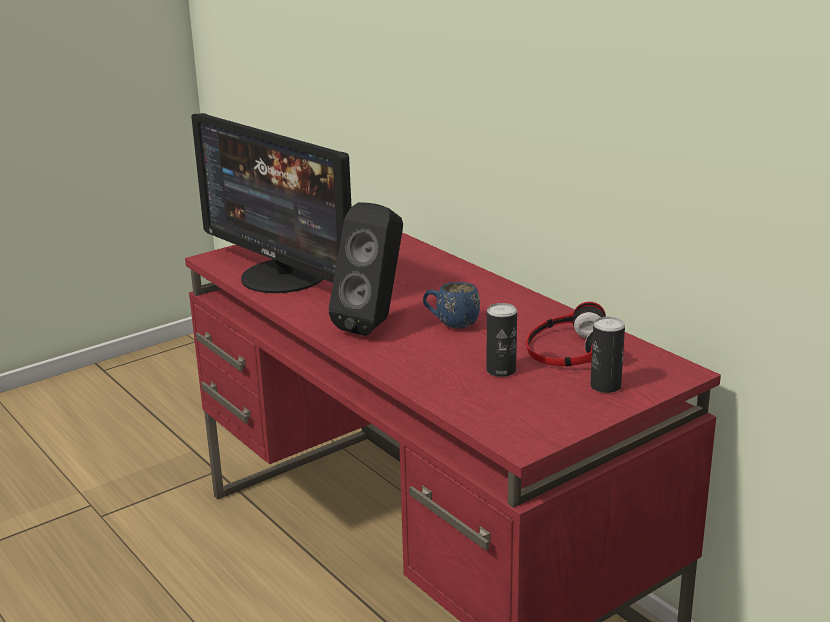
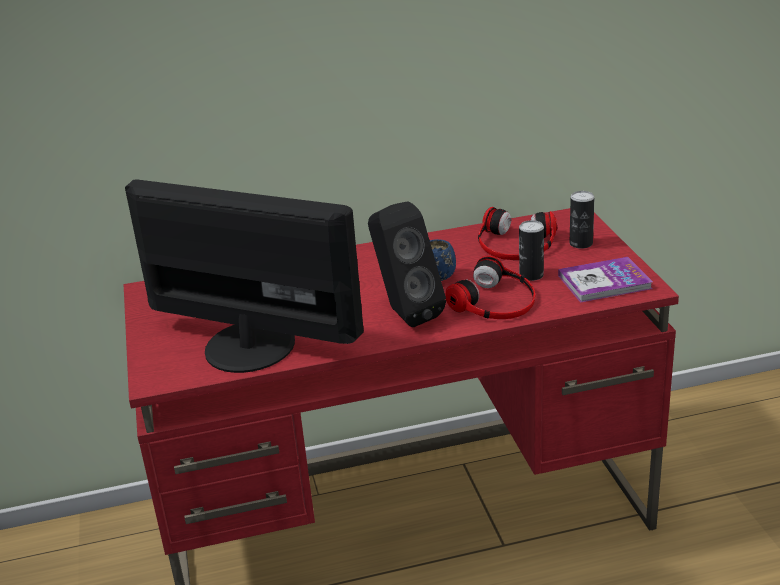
camera: 65 degrees left, 5 degrees up
monitor [191,113,352,293] -> monitor turned 135 degrees counterclockwise [125,179,364,373]
none -> headphones [445,256,535,319]
none -> book [558,257,653,303]

